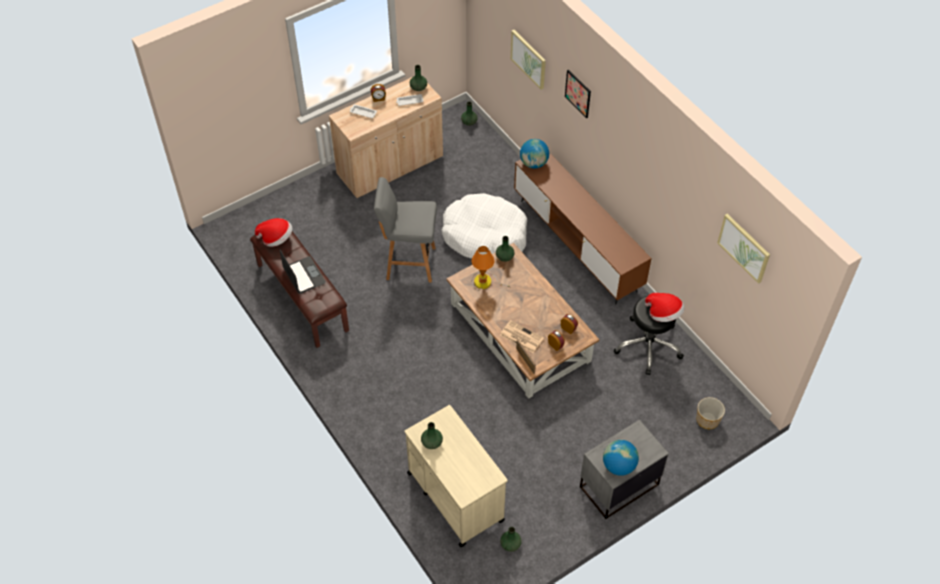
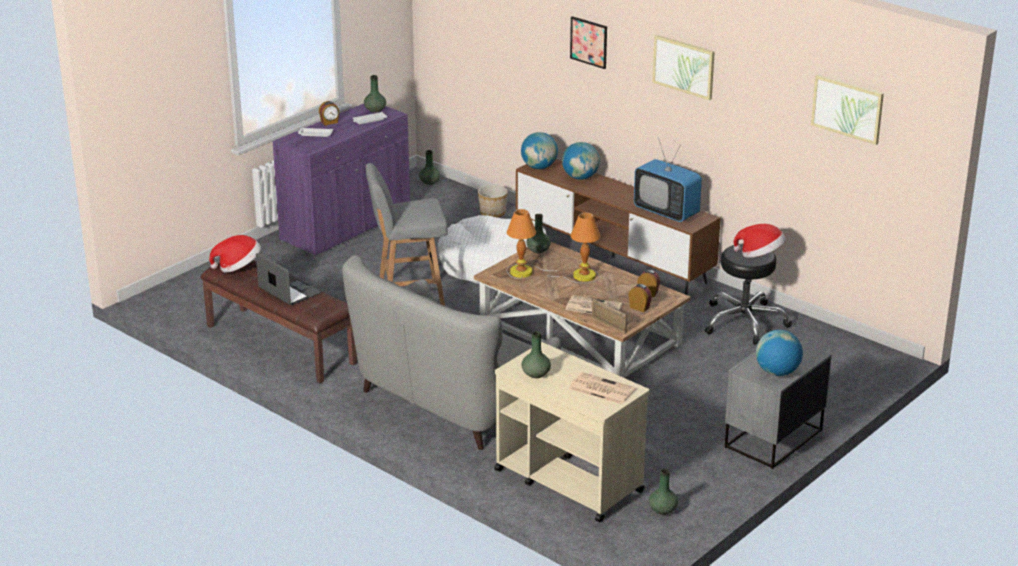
camera: 15 degrees left, 25 degrees down
beige cabinet [329,77,443,198] -> purple cabinet [272,104,410,257]
picture [511,30,546,90] -> picture moved to [652,35,715,100]
planter [696,397,725,429] -> planter moved to [478,185,508,218]
none -> grey sofa [342,255,561,450]
none -> table lamp [548,213,600,283]
none -> globe [562,142,600,180]
none -> newspaper [569,372,635,404]
none -> television [634,140,702,222]

